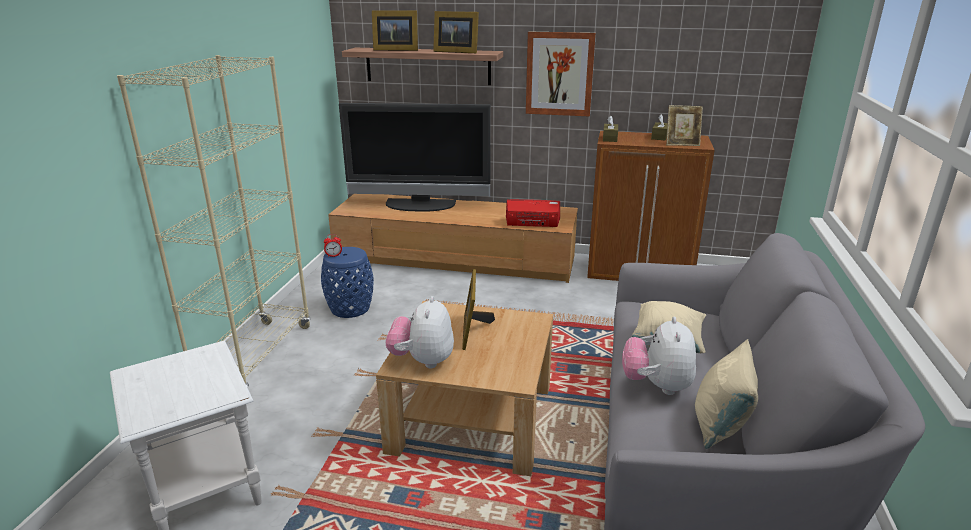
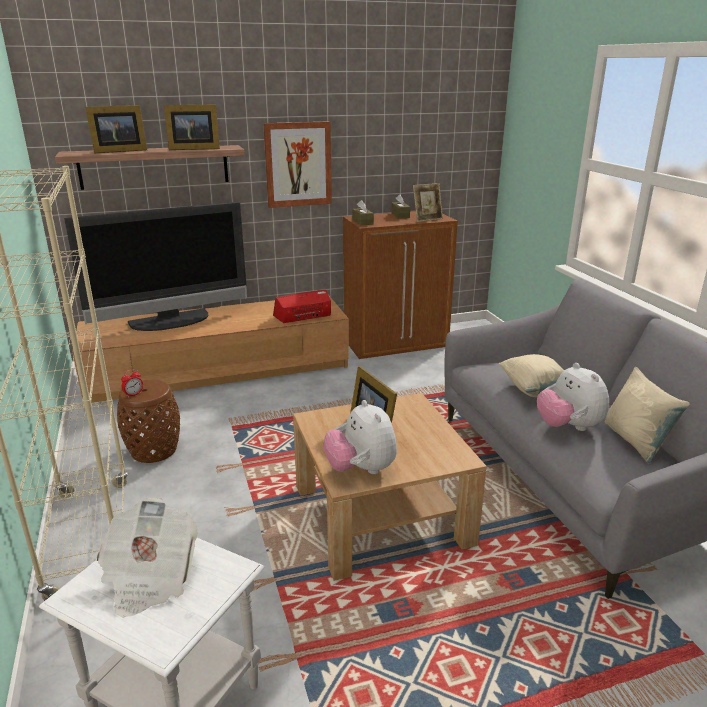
camera: 30 degrees left, 0 degrees up
blue stool [321,247,374,318] -> brown stool [117,379,180,463]
none -> newspaper [97,498,198,618]

